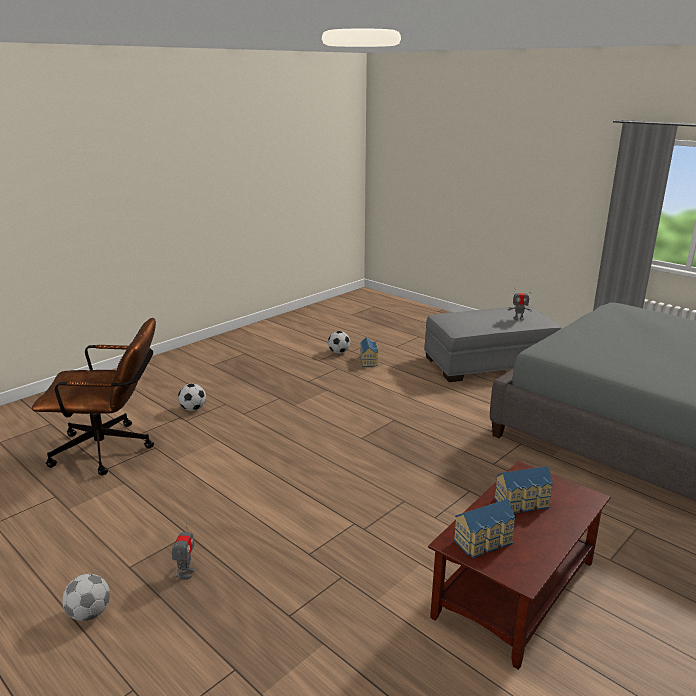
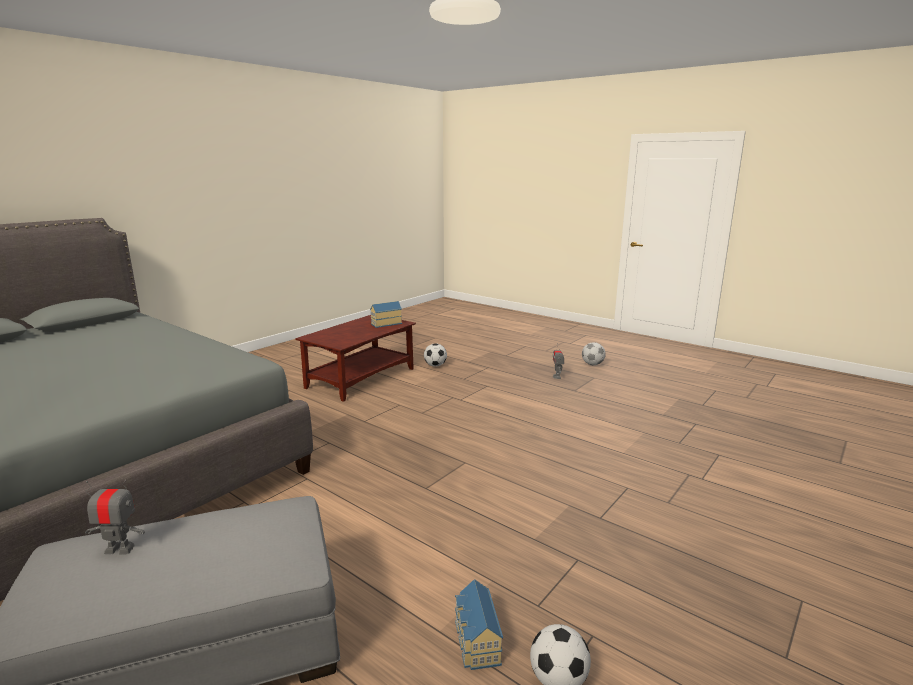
camera: 175 degrees right, 5 degrees down
brown office chair [32,318,156,476] -> none
football [178,384,206,411] -> football moved to [424,343,447,367]
toy house [494,466,553,514] -> none

